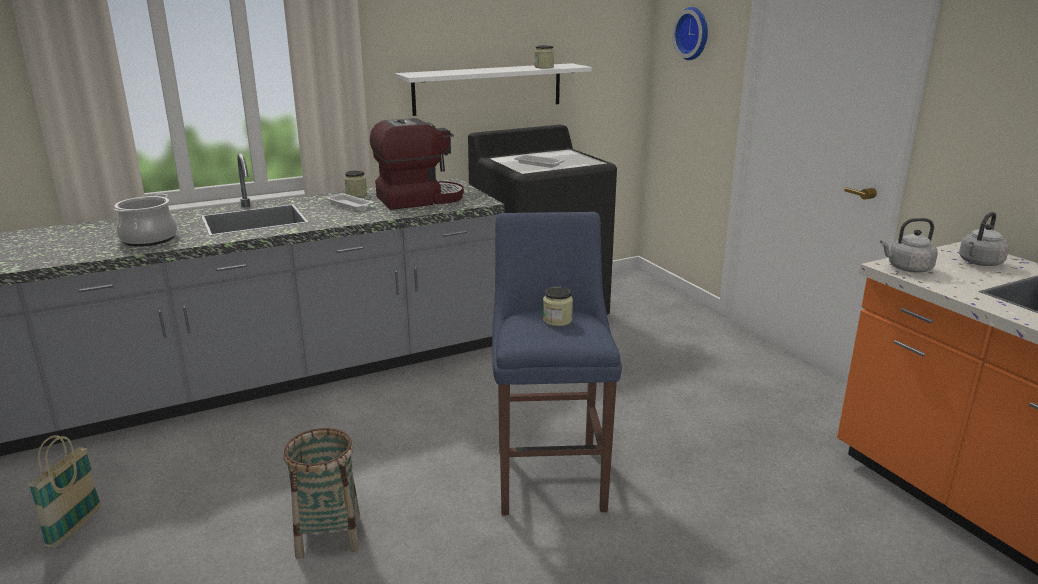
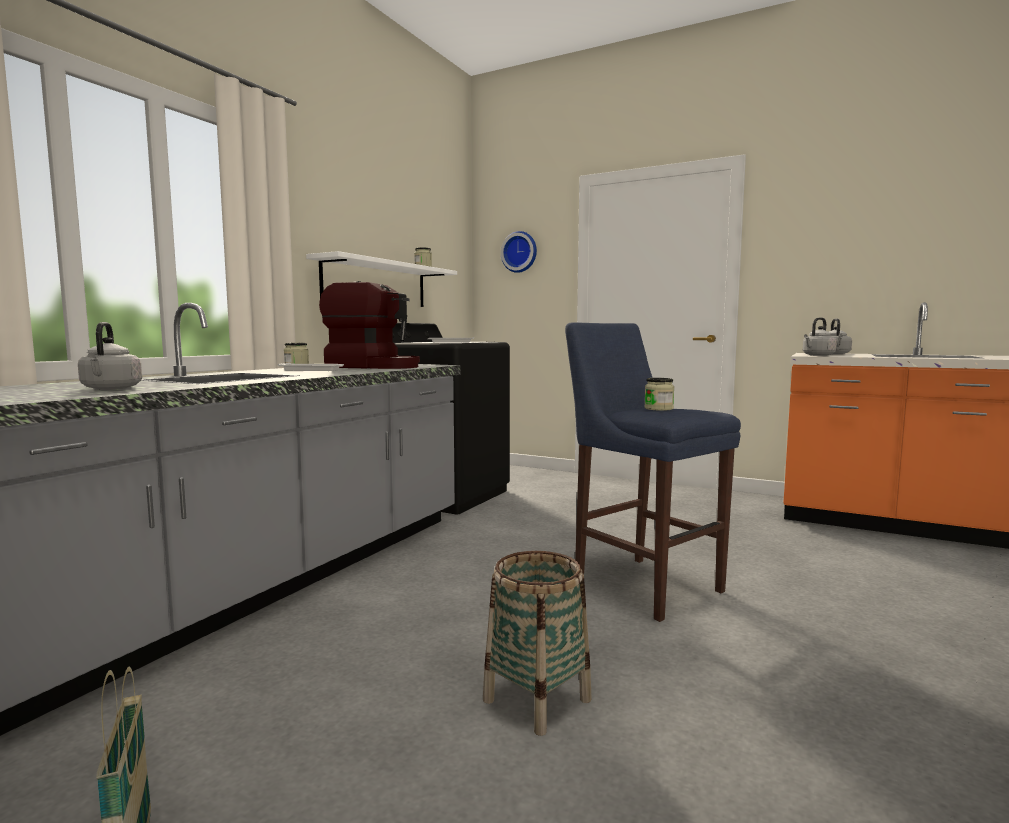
camera: 35 degrees left, 15 degrees down
cooking pot [113,194,177,247] -> grey kettle [78,322,142,390]
coffee machine [370,118,464,210] -> coffee machine turned 75 degrees clockwise [319,281,420,369]

